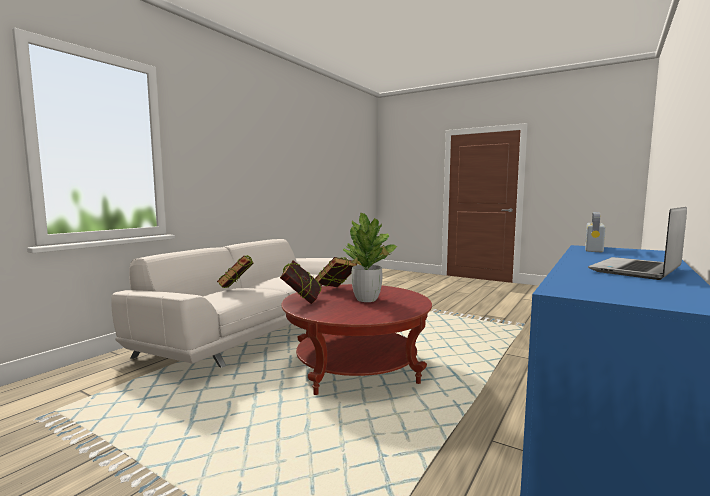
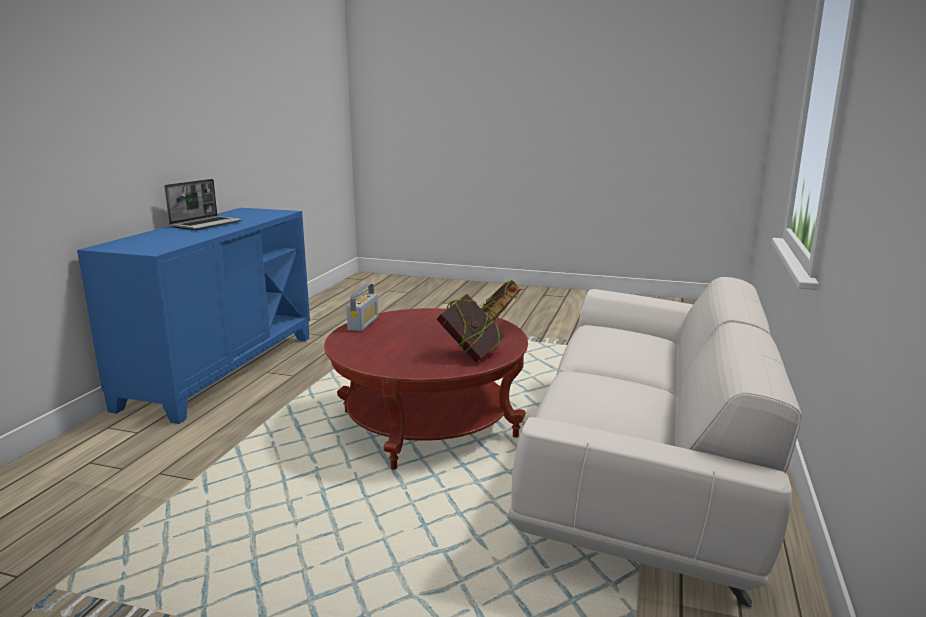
camera: 165 degrees right, 10 degrees up
book [217,255,253,288] -> none
potted plant [343,213,397,302] -> none
radio [585,212,606,252] -> radio moved to [346,283,378,331]

